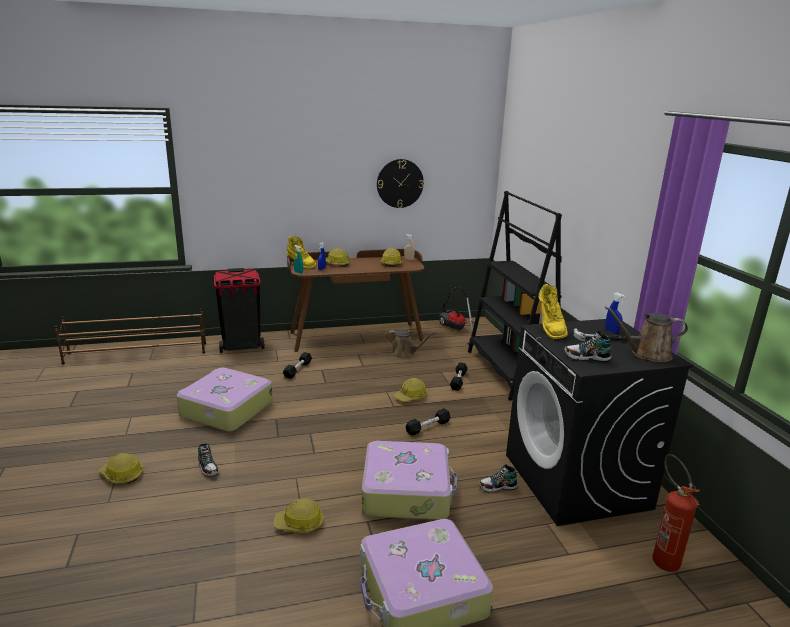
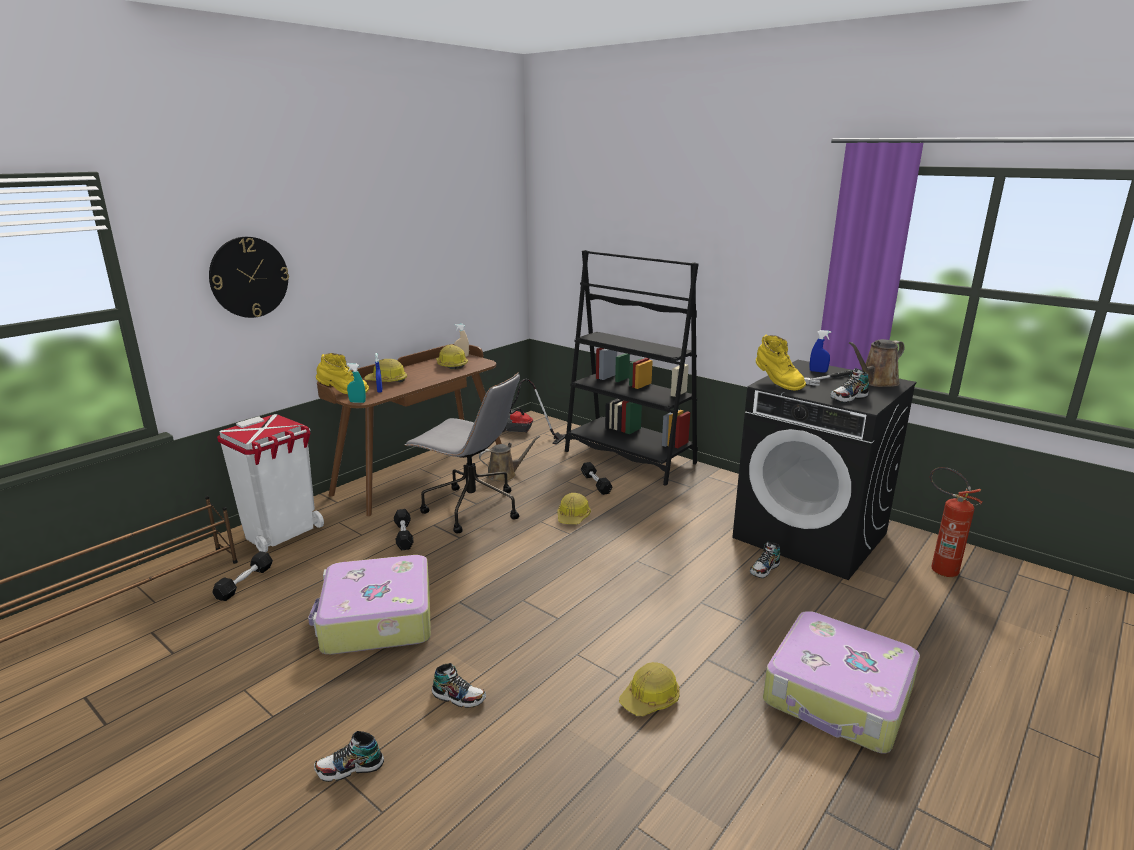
camera: 35 degrees left, 0 degrees up
hard hat [99,453,143,484] -> shoe [314,731,384,782]
black trash can [214,268,264,353] -> white trash can [217,414,324,552]
suitcase [362,441,457,520] -> none
wall clock [377,159,424,208] -> wall clock moved to [209,237,289,318]
black dumbbell [406,408,451,436] -> black dumbbell moved to [212,551,273,601]
none -> grey office chair [404,372,520,533]

